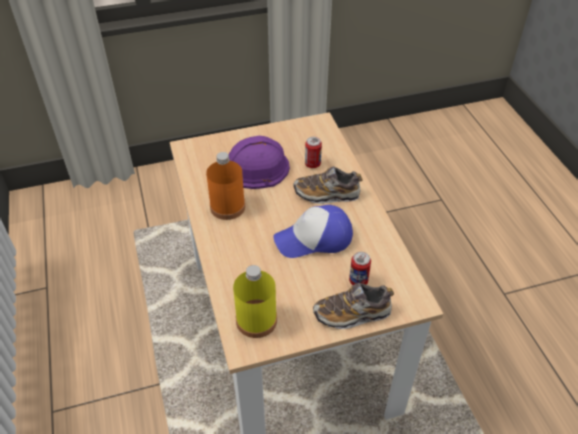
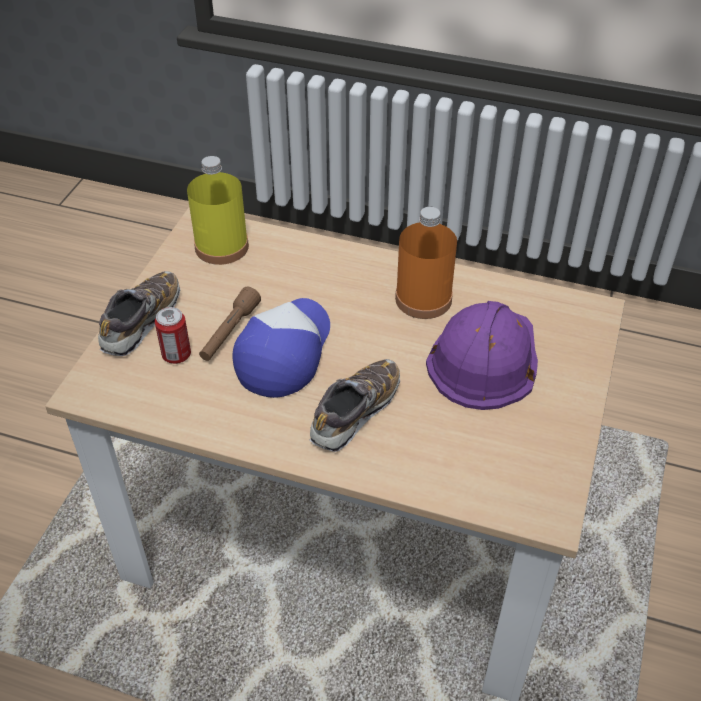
camera: 125 degrees right, 0 degrees up
can [305,137,322,168] -> none
none -> brown flashlight [199,287,261,361]

